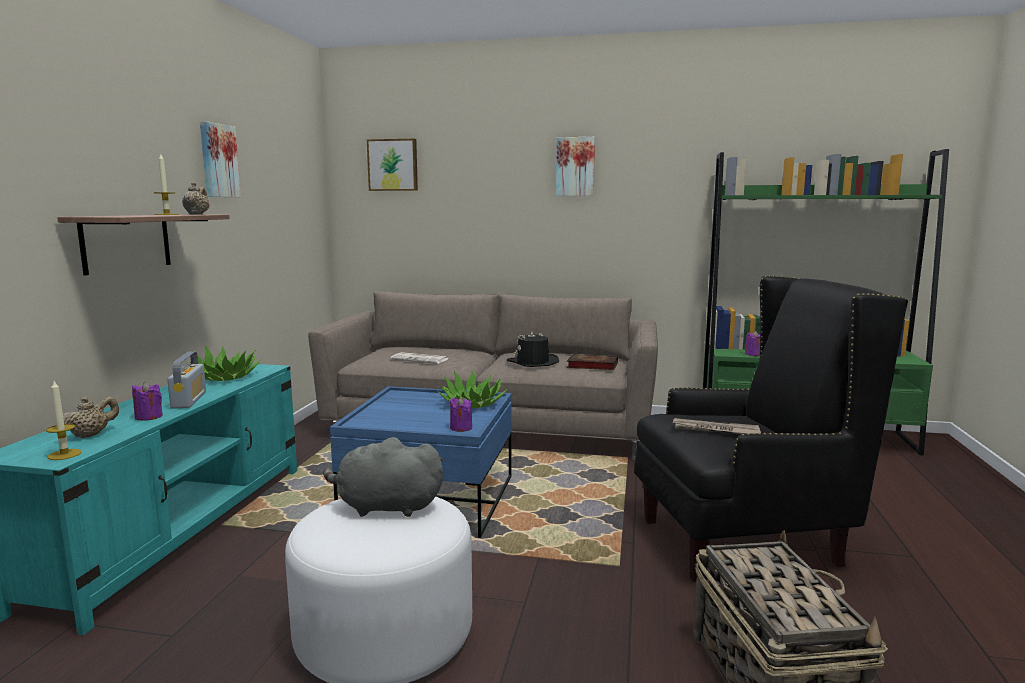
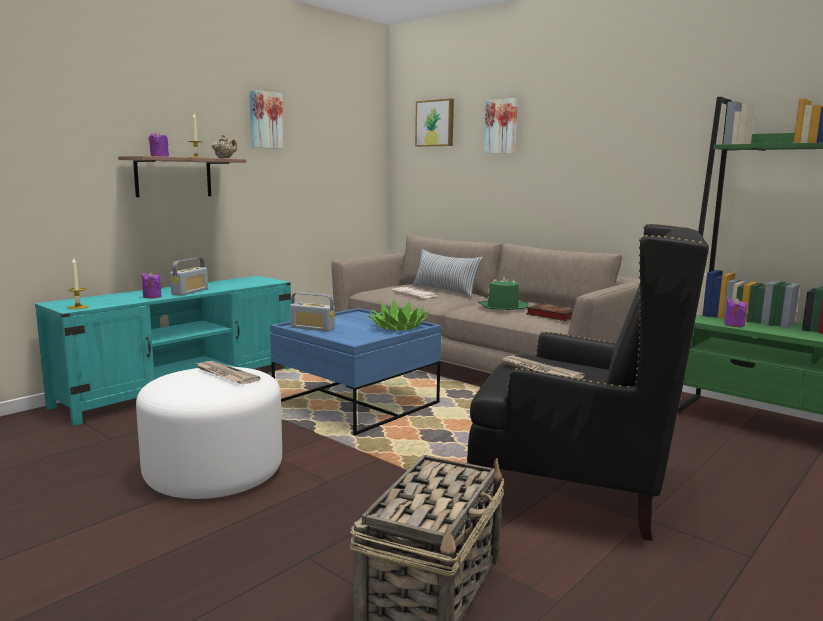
camera: 30 degrees right, 0 degrees up
beige teapot [63,397,119,438] -> none
potted plant [190,346,262,381] -> none
grey plush toy [323,437,443,517] -> newspaper [196,361,260,384]
purple candle [449,397,472,432] -> purple candle moved to [148,131,169,157]
black hat [507,332,559,367] -> green hat [478,278,529,310]
picture [556,137,595,196] -> picture moved to [484,98,518,154]
none -> radio [290,292,335,332]
none -> pillow [412,249,483,297]

